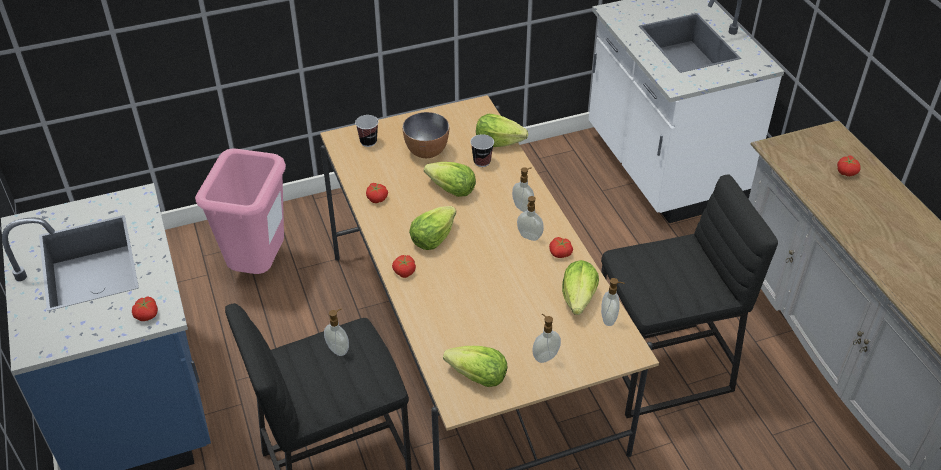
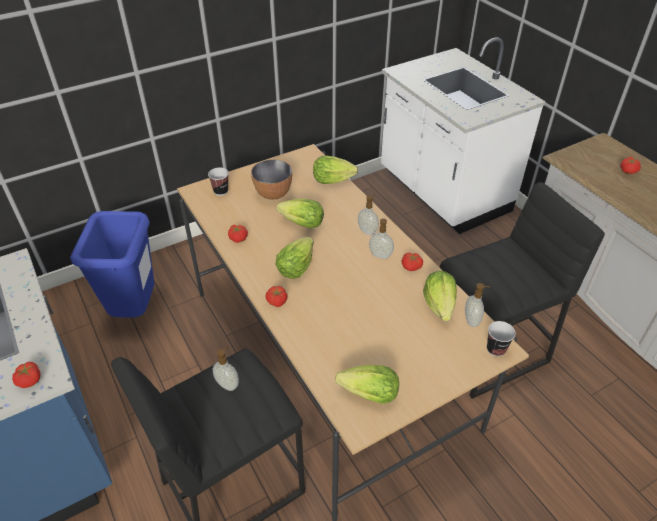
camera: 10 degrees left, 0 degrees up
pink trash can [195,148,286,274] -> blue trash can [70,211,154,318]
cup [471,134,494,167] -> cup moved to [487,321,516,357]
soap dispenser [532,314,561,363] -> none

